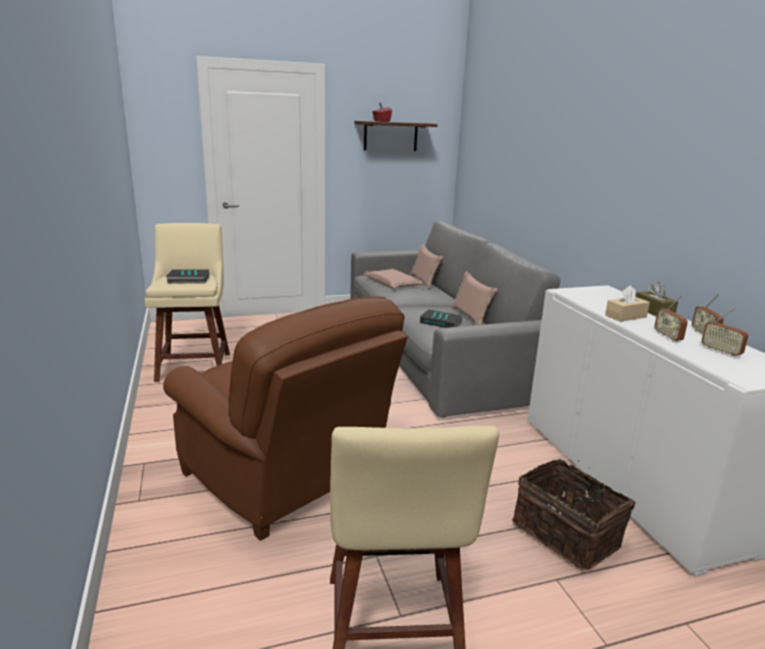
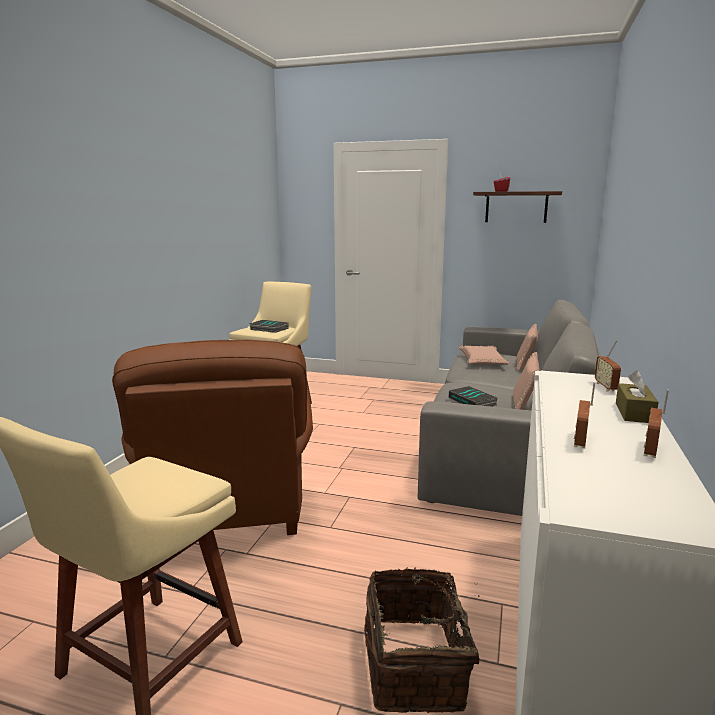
camera: 35 degrees right, 5 degrees down
beige tissue box [605,285,650,322] -> none
radio [701,307,749,357] -> radio moved to [595,340,621,392]

